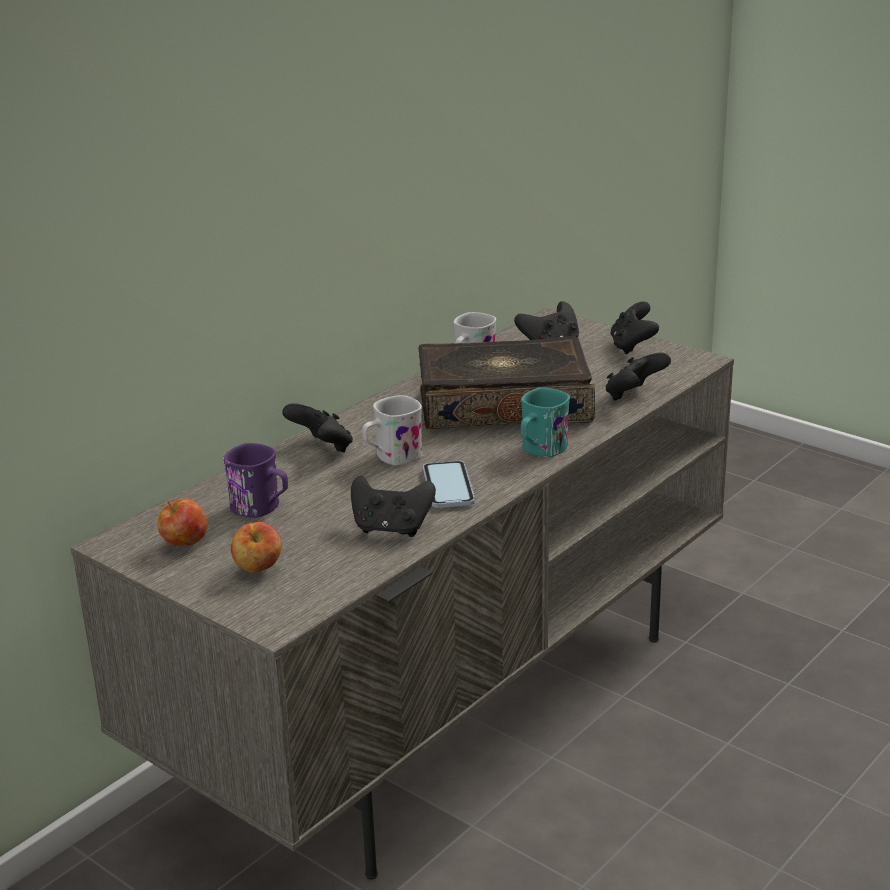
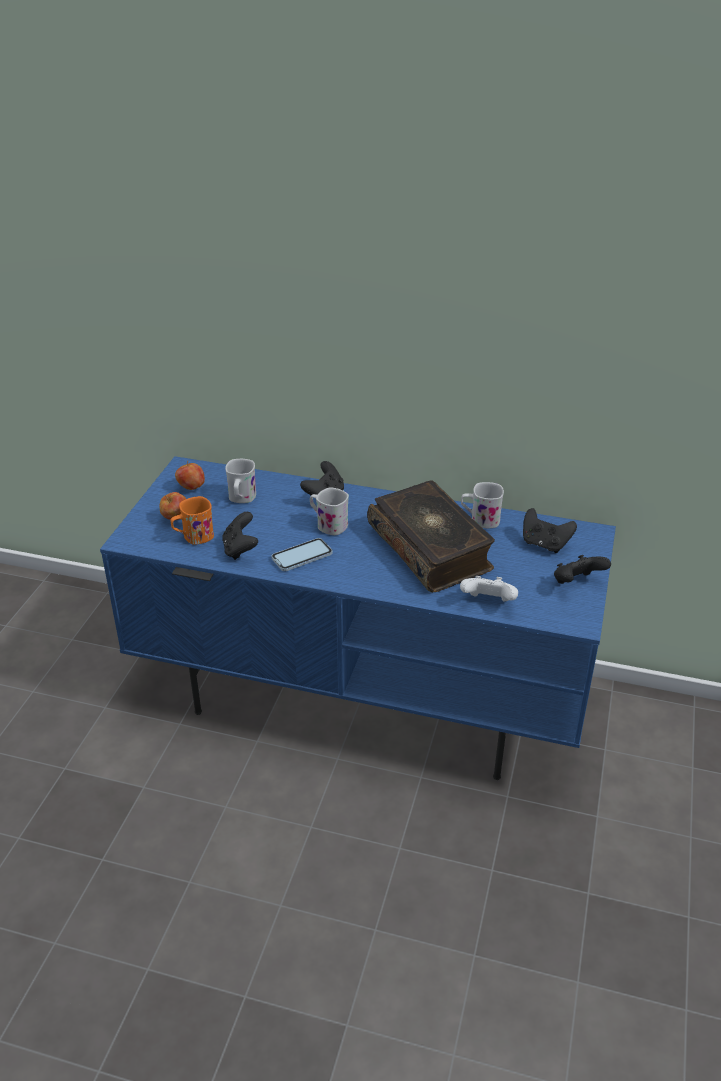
camera: 65 degrees right, 10 degrees up
grey tv stand [70,308,734,880] -> blue tv stand [100,456,616,780]
purple mug [223,443,288,518] -> white mug [225,459,256,503]
turquoise mug [521,387,570,457] -> none
black game controller [606,353,671,400] -> white game controller [460,576,518,602]
none -> orange mug [171,496,214,545]

